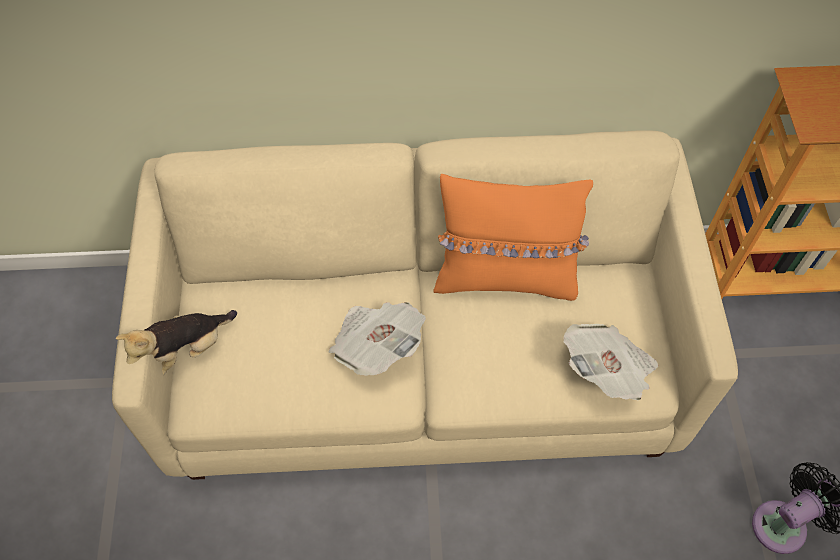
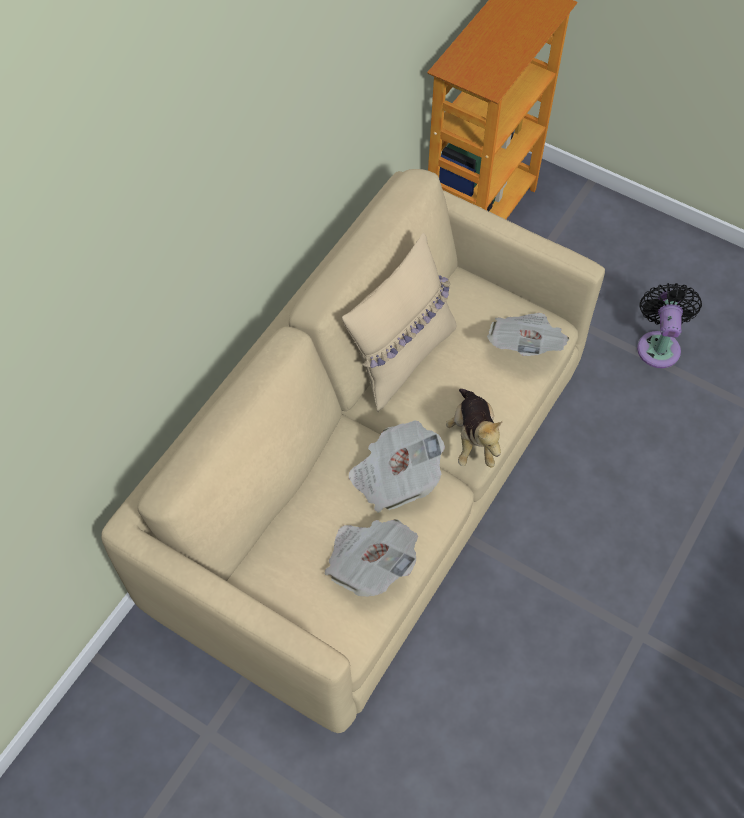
camera: 55 degrees left, 0 degrees up
plush toy [116,310,237,375] -> plush toy moved to [446,389,503,468]
orange pillow [434,174,593,301] -> beige pillow [342,233,457,412]
none -> newspaper [324,519,418,597]

